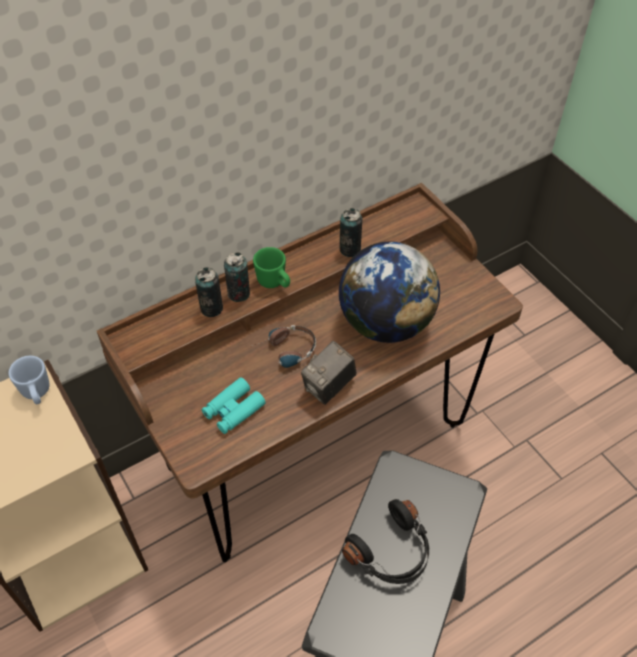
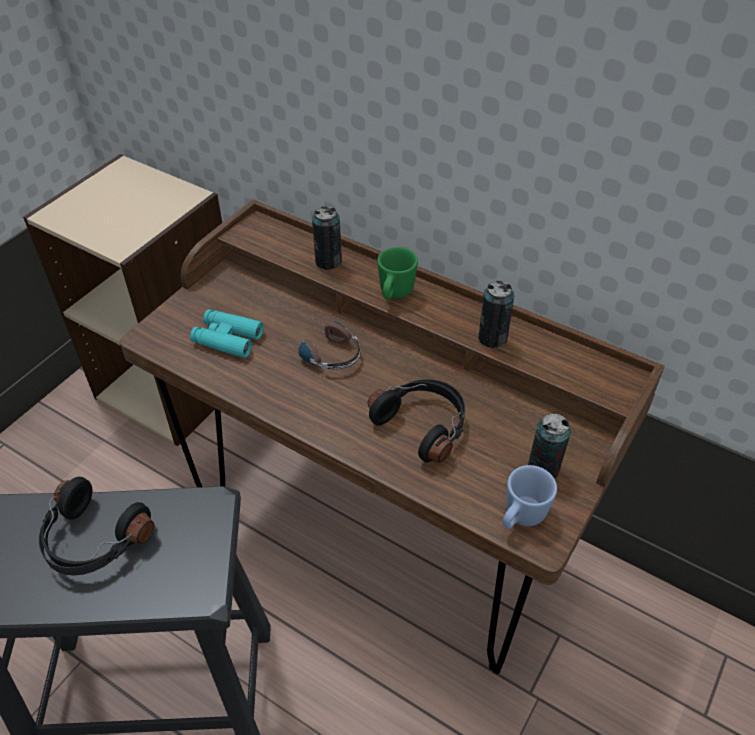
camera: 65 degrees right, 5 degrees down
blue mug [9,356,50,404] -> blue mug moved to [503,465,557,529]
can [224,252,250,302] -> can moved to [528,413,571,479]
camera [301,341,357,405] -> none
globe [339,241,440,343] -> black headphones [368,379,465,463]

